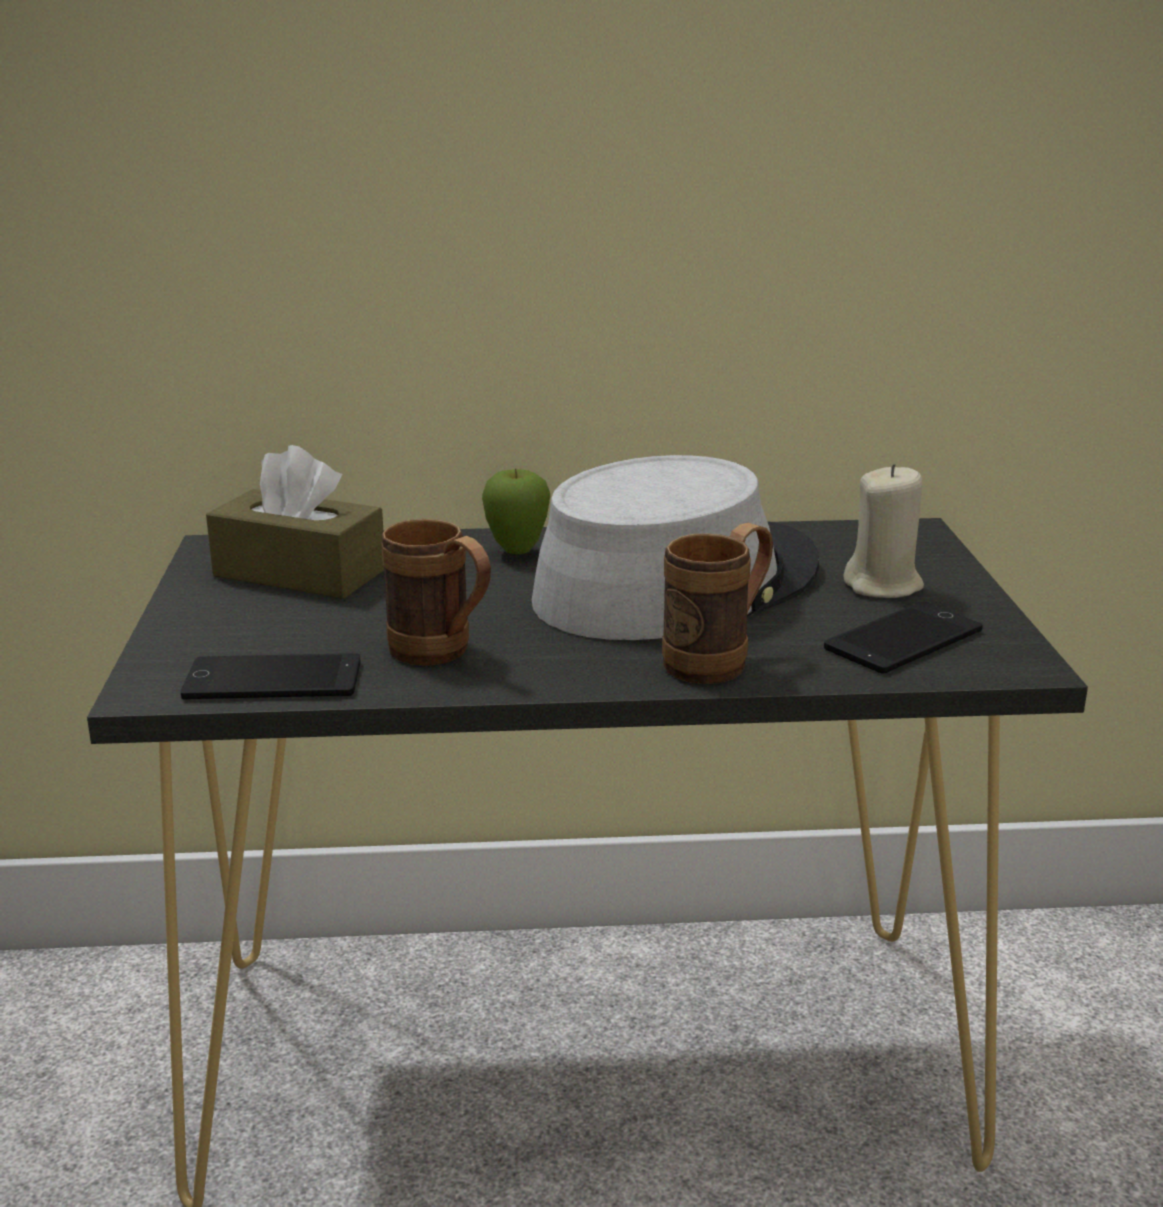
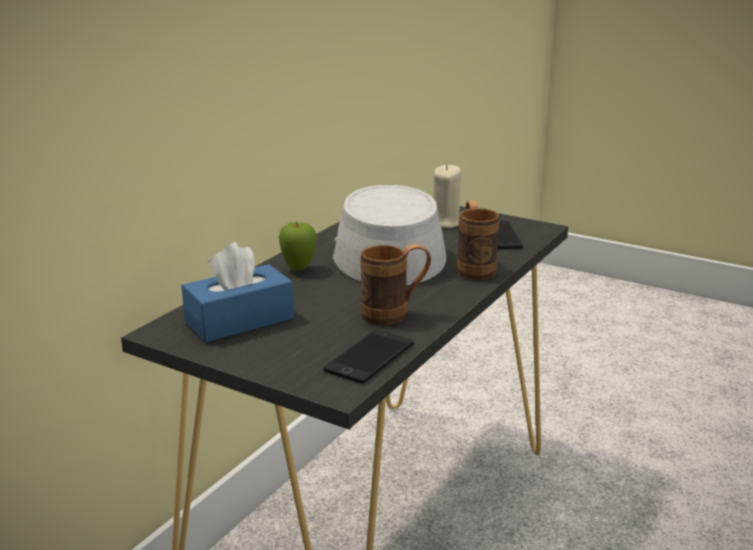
camera: 55 degrees left, 0 degrees up
brown tissue box [206,445,384,599] -> blue tissue box [181,242,294,343]

